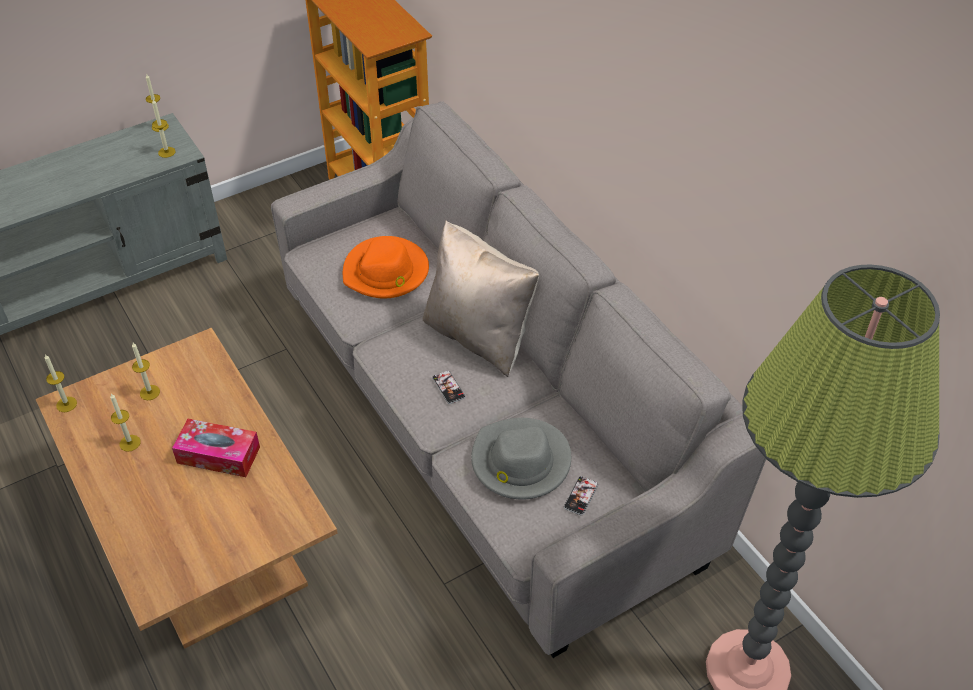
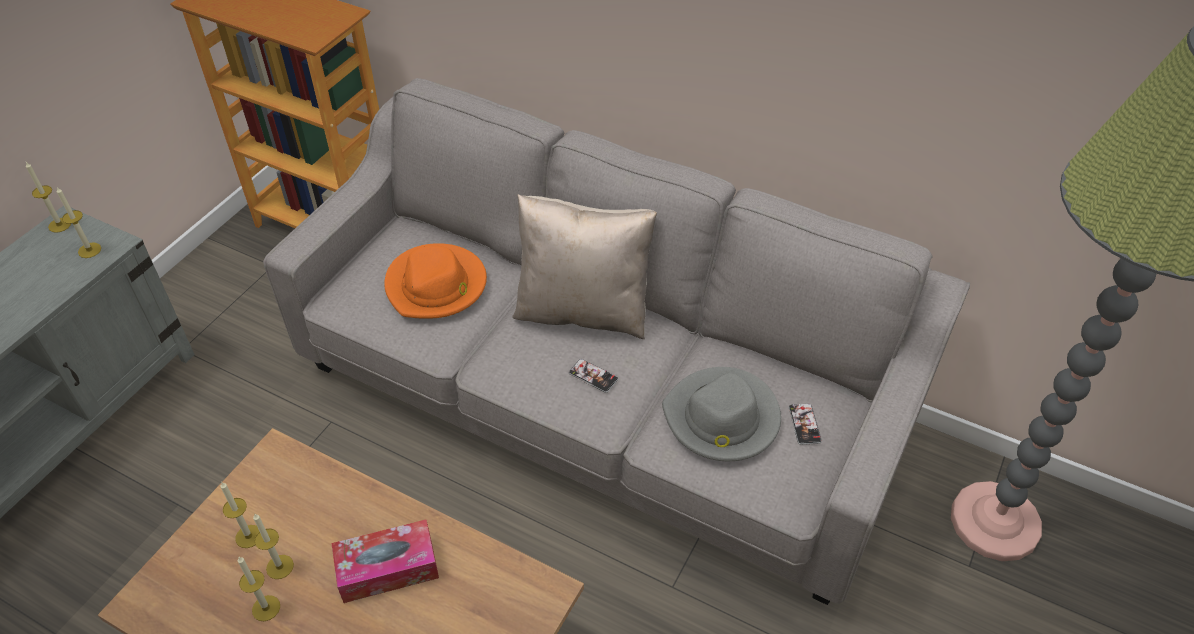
camera: 30 degrees left, 0 degrees up
candle [45,354,77,412] -> candle moved to [253,513,294,579]

